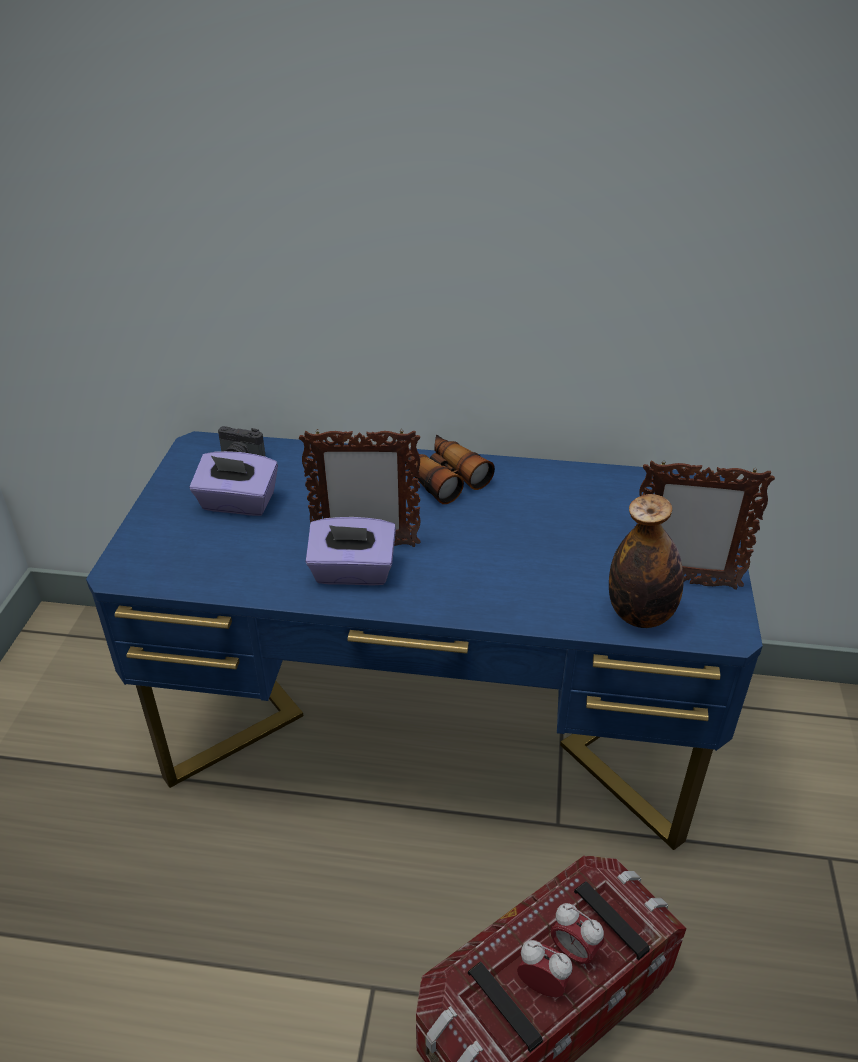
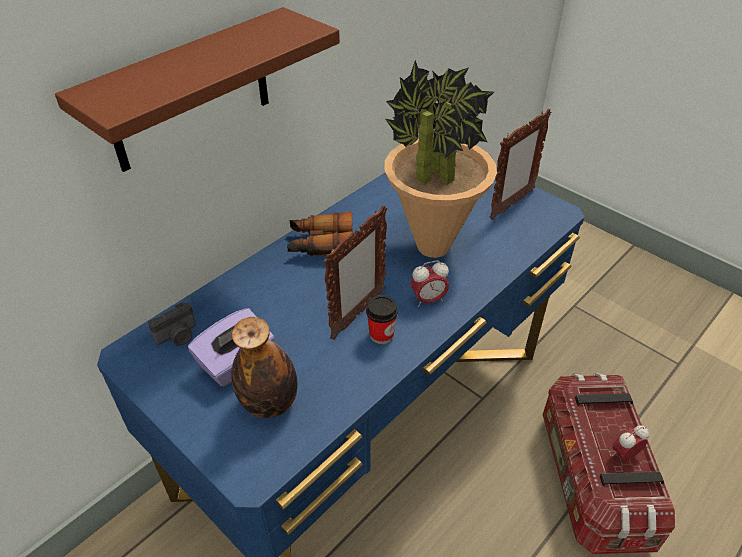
camera: 55 degrees left, 5 degrees up
purple tissue box [305,517,396,586] -> cup [366,295,398,344]
alarm clock [550,903,604,969] -> alarm clock moved to [411,260,449,307]
bottle [609,494,683,628] -> bottle moved to [231,317,298,418]
none -> brown shelf [55,7,340,172]
none -> potted plant [384,60,497,258]

